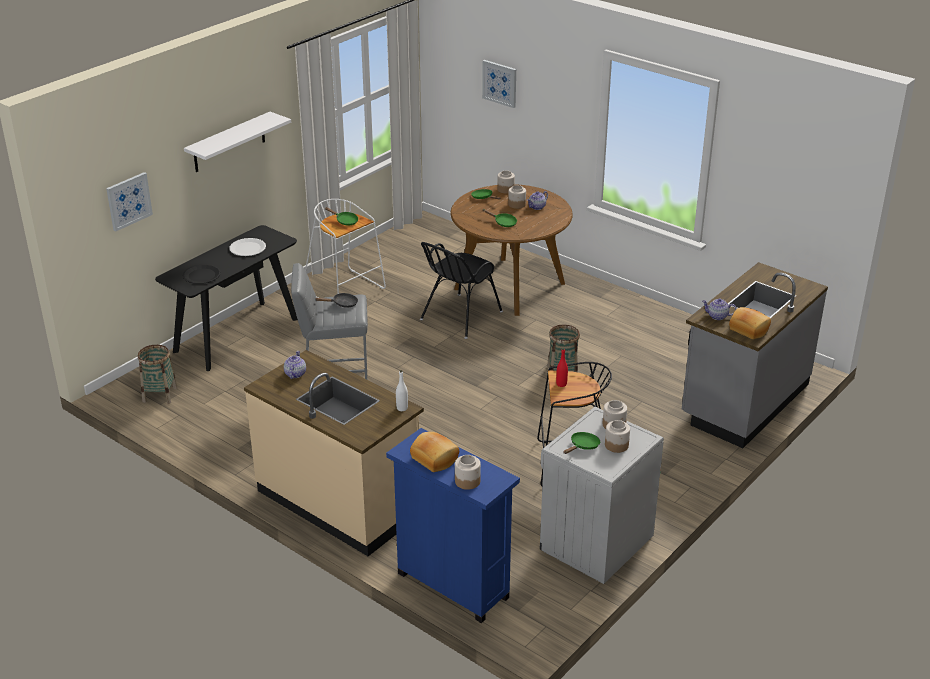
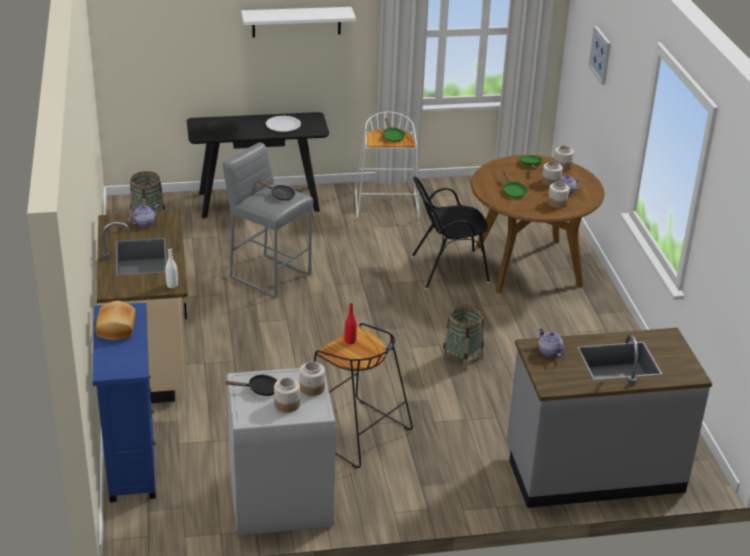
camera: 40 degrees right, 0 degrees up
picture [106,172,153,231] -> none
jar [455,455,481,490] -> jar moved to [548,182,569,208]
green frying pan [563,432,600,454] -> black frying pan [226,374,277,396]
bread [729,307,771,339] -> none

